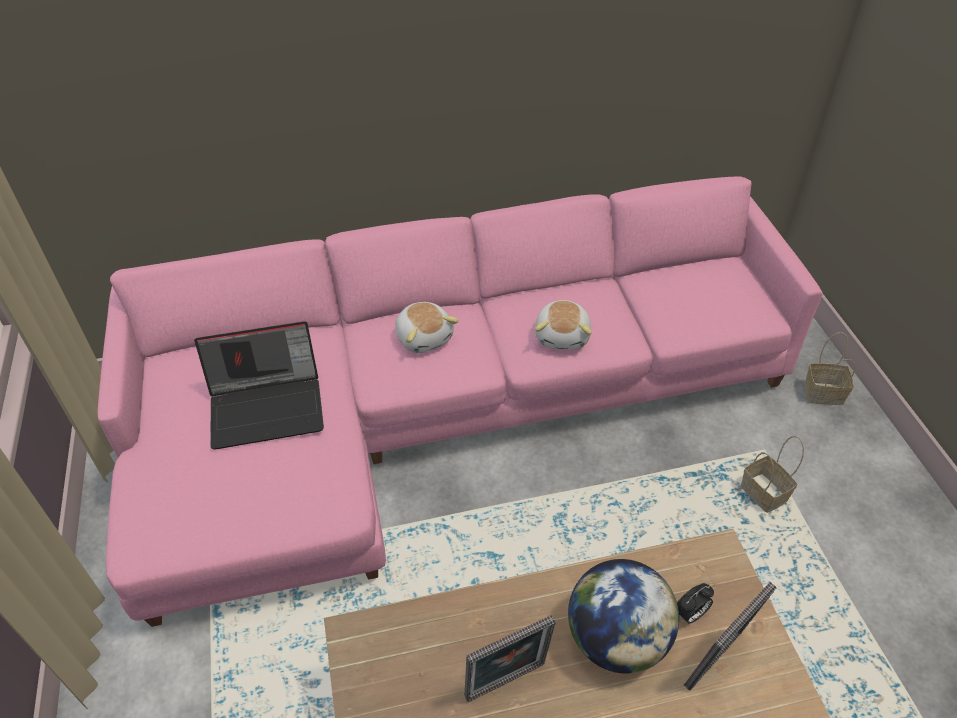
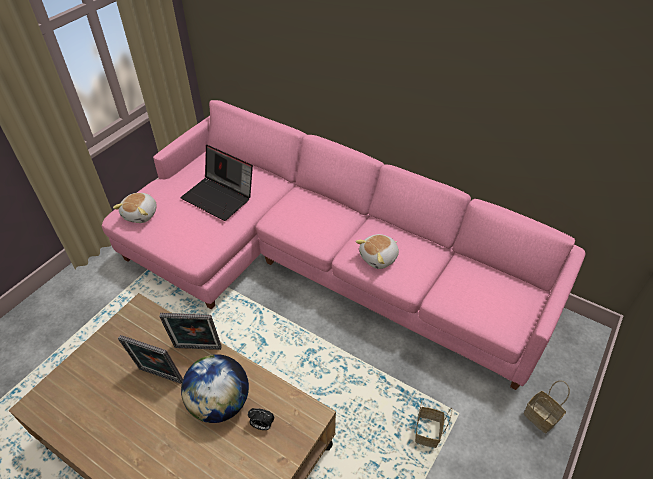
camera: 45 degrees right, 0 degrees up
plush toy [395,302,459,353] -> plush toy moved to [113,193,157,223]
picture frame [684,582,777,691] -> picture frame moved to [159,313,222,350]

